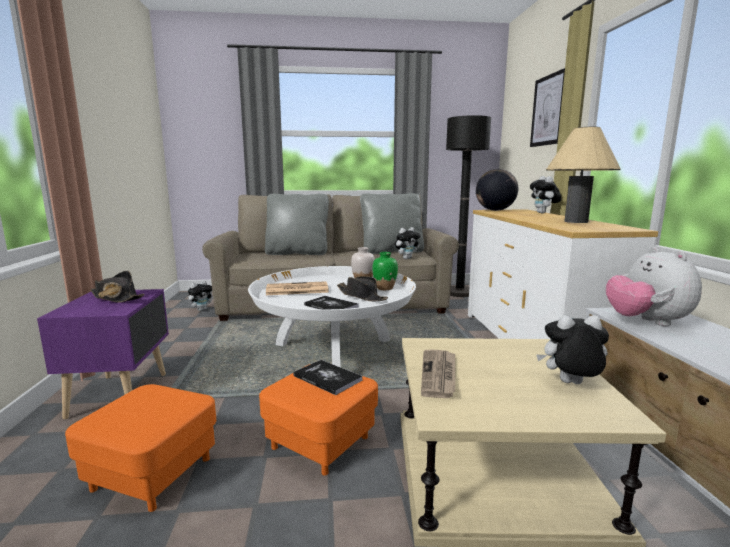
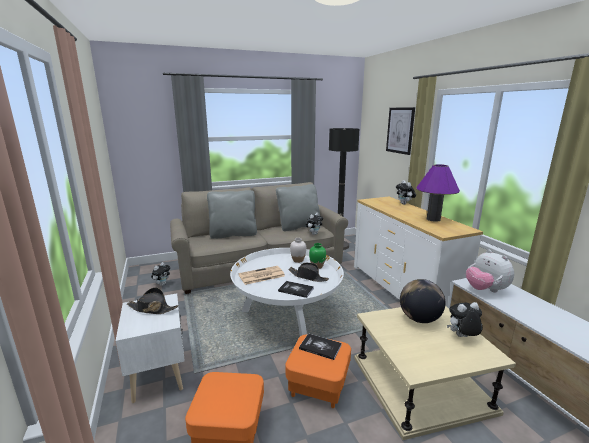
camera: 15 degrees left, 5 degrees up
purple nightstand [37,289,169,419] -> white nightstand [116,293,185,403]
newspaper [421,349,455,398] -> none
globe [476,169,518,211] -> globe moved to [400,279,446,323]
beige table lamp [546,127,621,223] -> purple table lamp [416,164,460,222]

